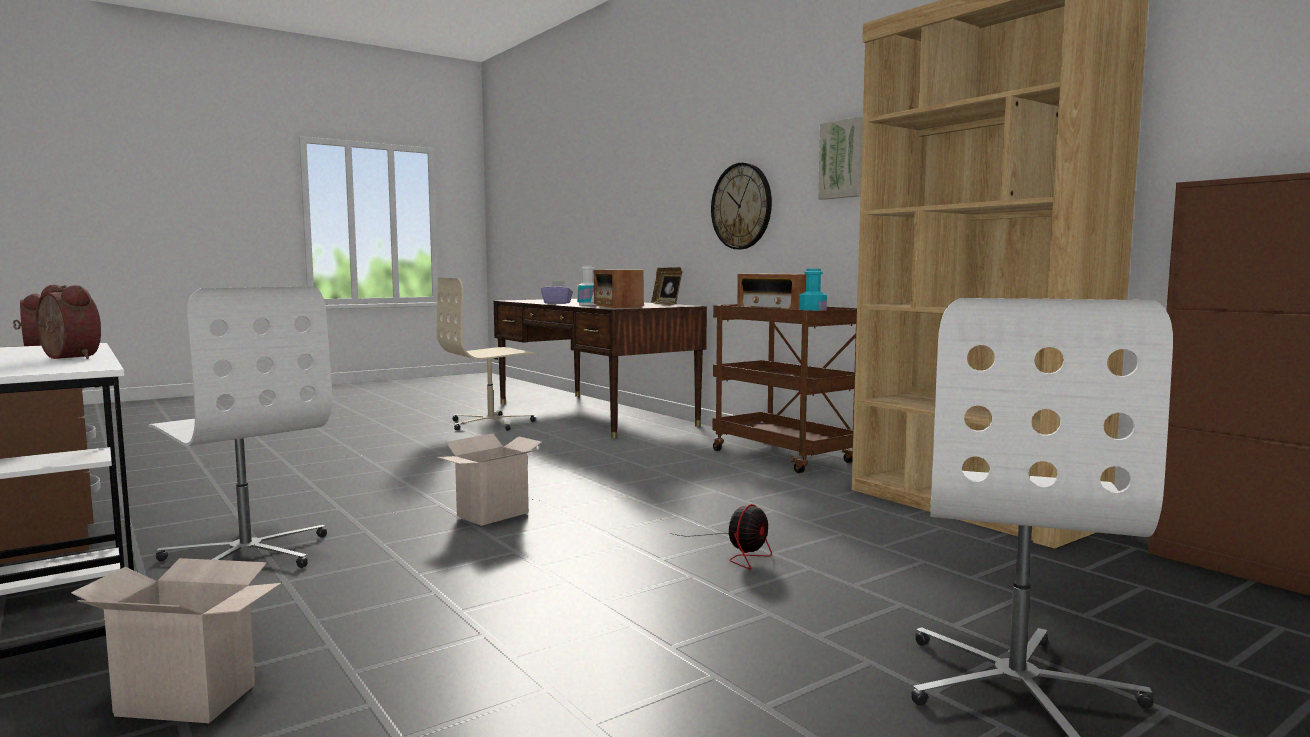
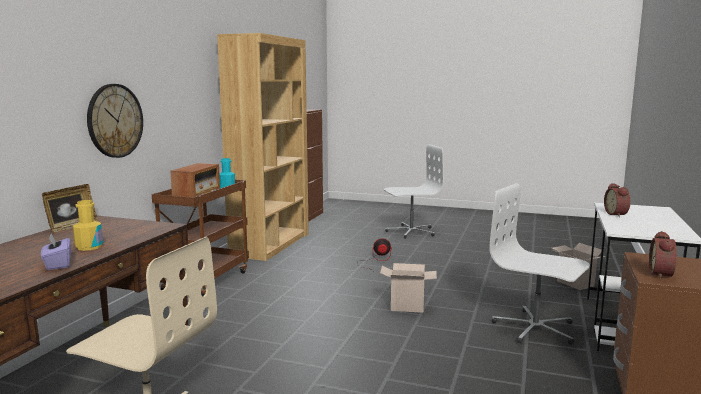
camera: 125 degrees left, 5 degrees up
white office chair [148,286,332,568] -> white office chair turned 60 degrees counterclockwise [489,183,590,345]
white bottle [577,266,596,305] -> yellow bottle [73,200,103,251]
radio [594,270,644,308] -> none
picture [818,116,863,200] -> none

